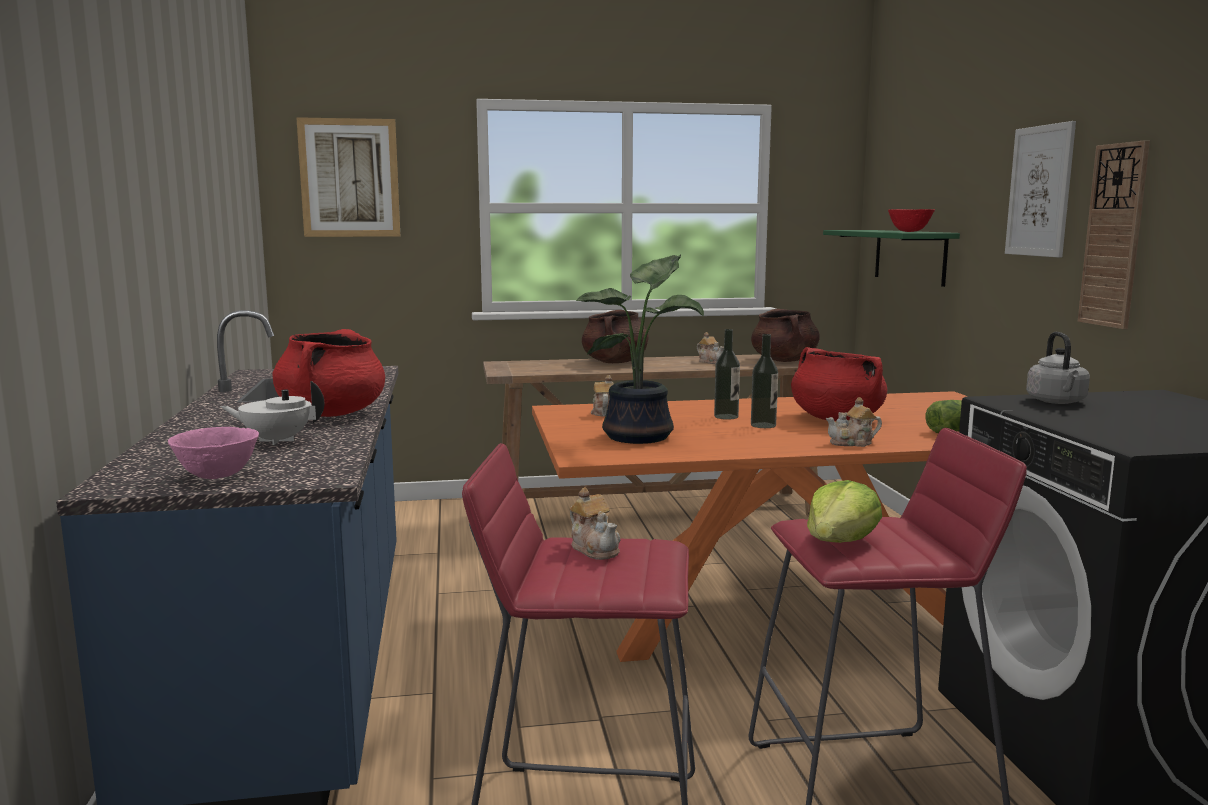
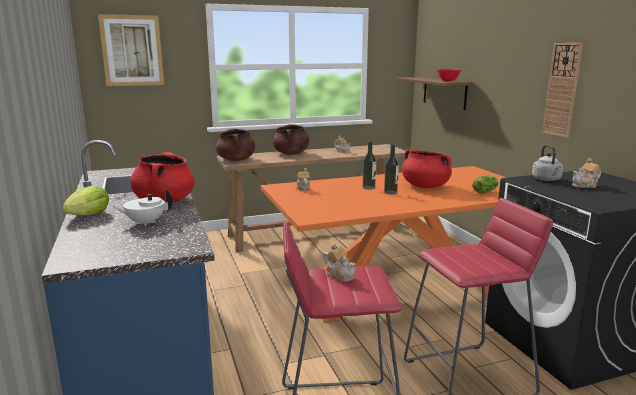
camera: 10 degrees left, 5 degrees up
pink bowl [168,427,259,479] -> none
potted plant [576,255,704,444] -> none
brown cooking pot [751,309,820,362] -> brown cooking pot moved to [216,129,255,161]
lettuce [807,480,882,543] -> lettuce moved to [62,185,109,215]
green shelf [823,230,960,287] -> brown shelf [397,77,474,110]
teapot [826,397,882,447] -> teapot moved to [572,158,601,188]
picture [1005,121,1076,258] -> none

